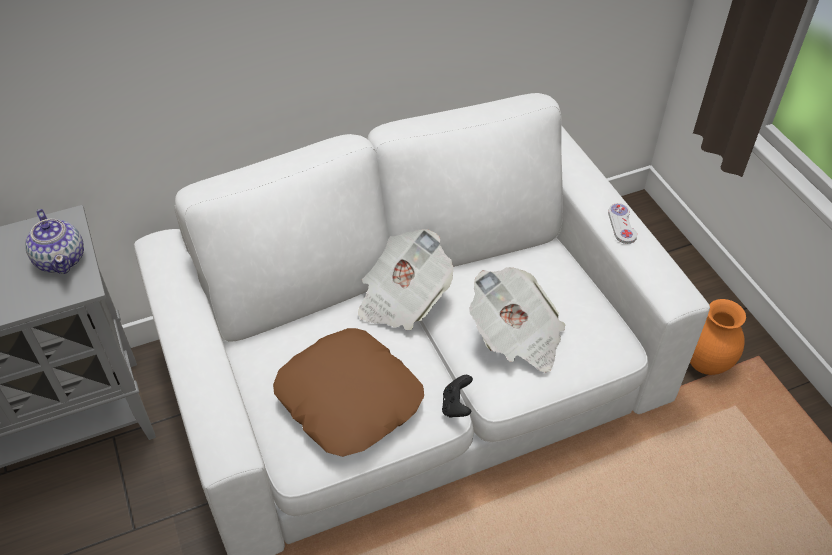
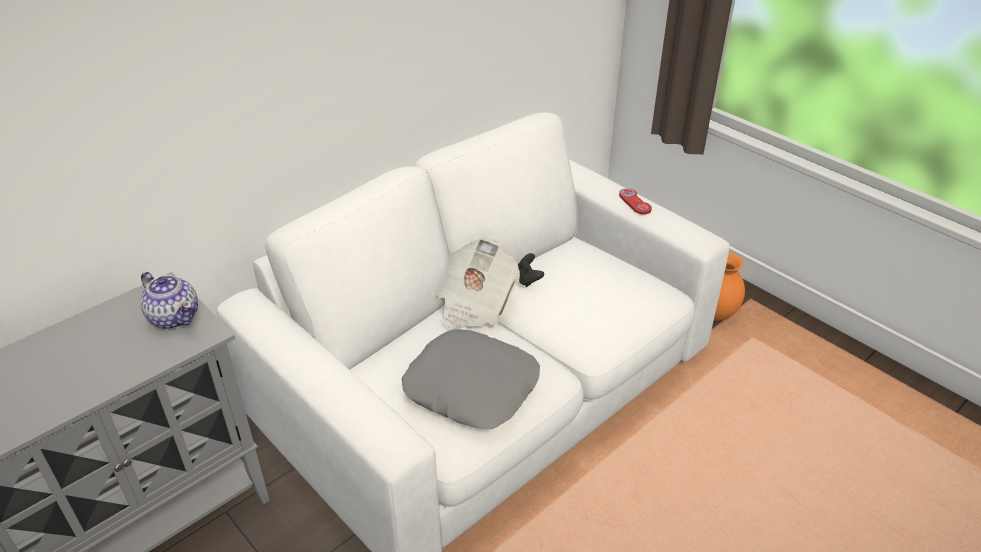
camera: 20 degrees left, 10 degrees down
brown pillow [273,328,424,457] -> grey pillow [402,330,540,429]
black game controller [442,375,473,417] -> black game controller moved to [518,253,544,287]
newspaper [469,267,566,373] -> none
white game controller [608,203,637,244] -> red game controller [619,188,652,215]

